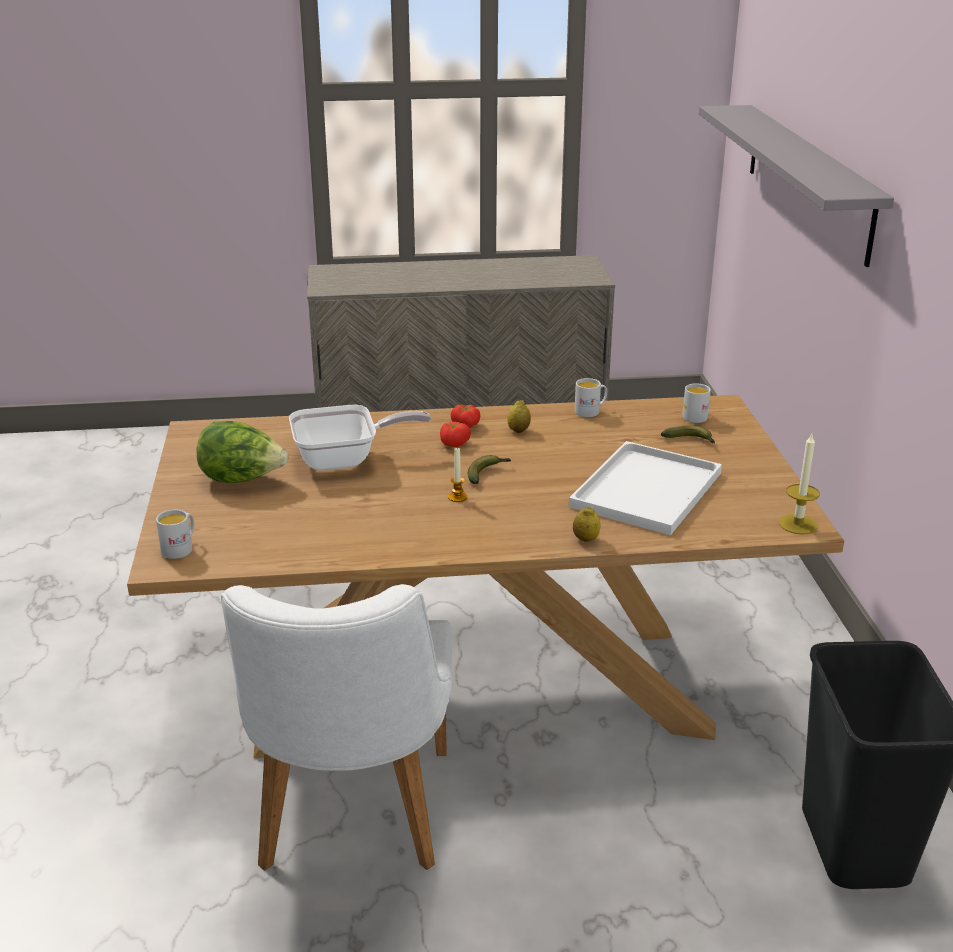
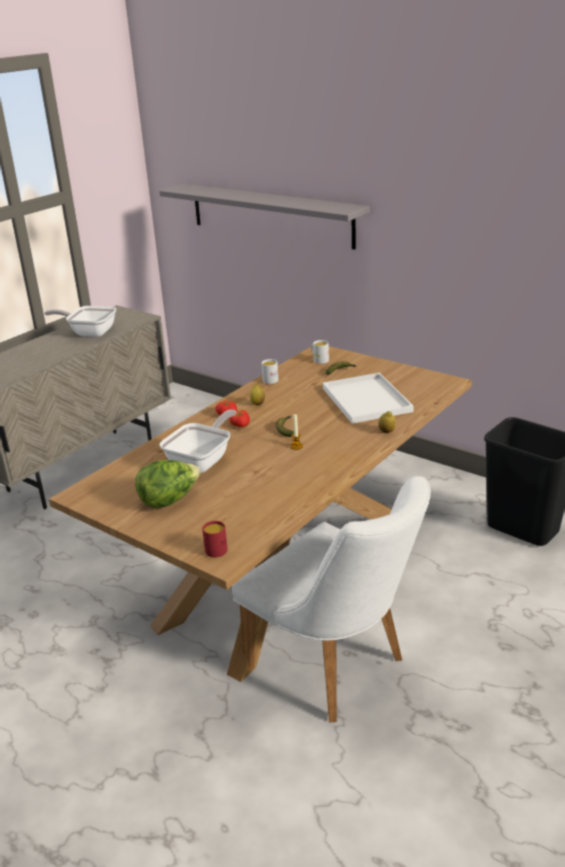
camera: 45 degrees left, 0 degrees up
white mug [156,510,194,559] -> red mug [202,521,227,557]
candle [779,434,820,535] -> none
none -> frying pan [44,306,116,337]

